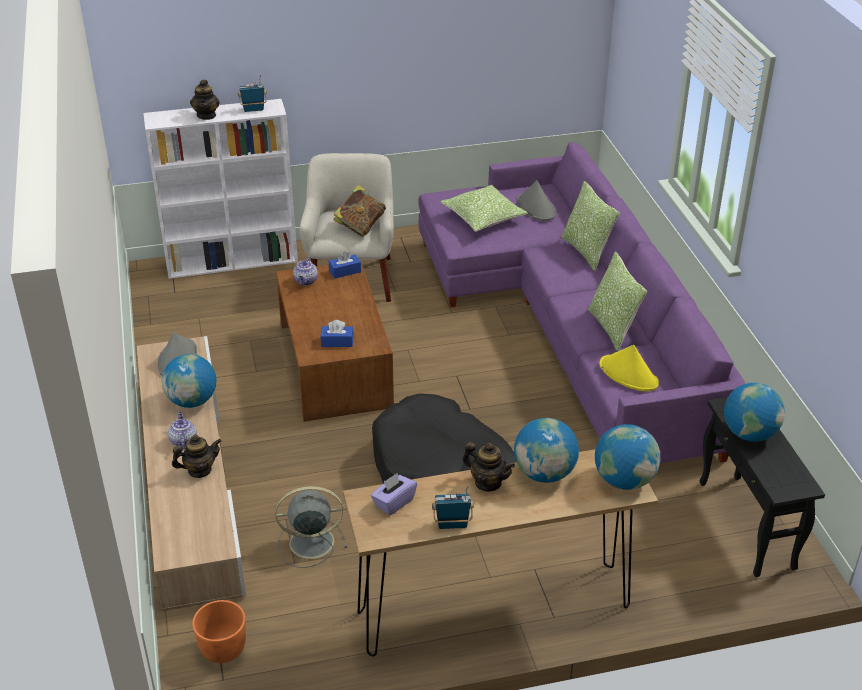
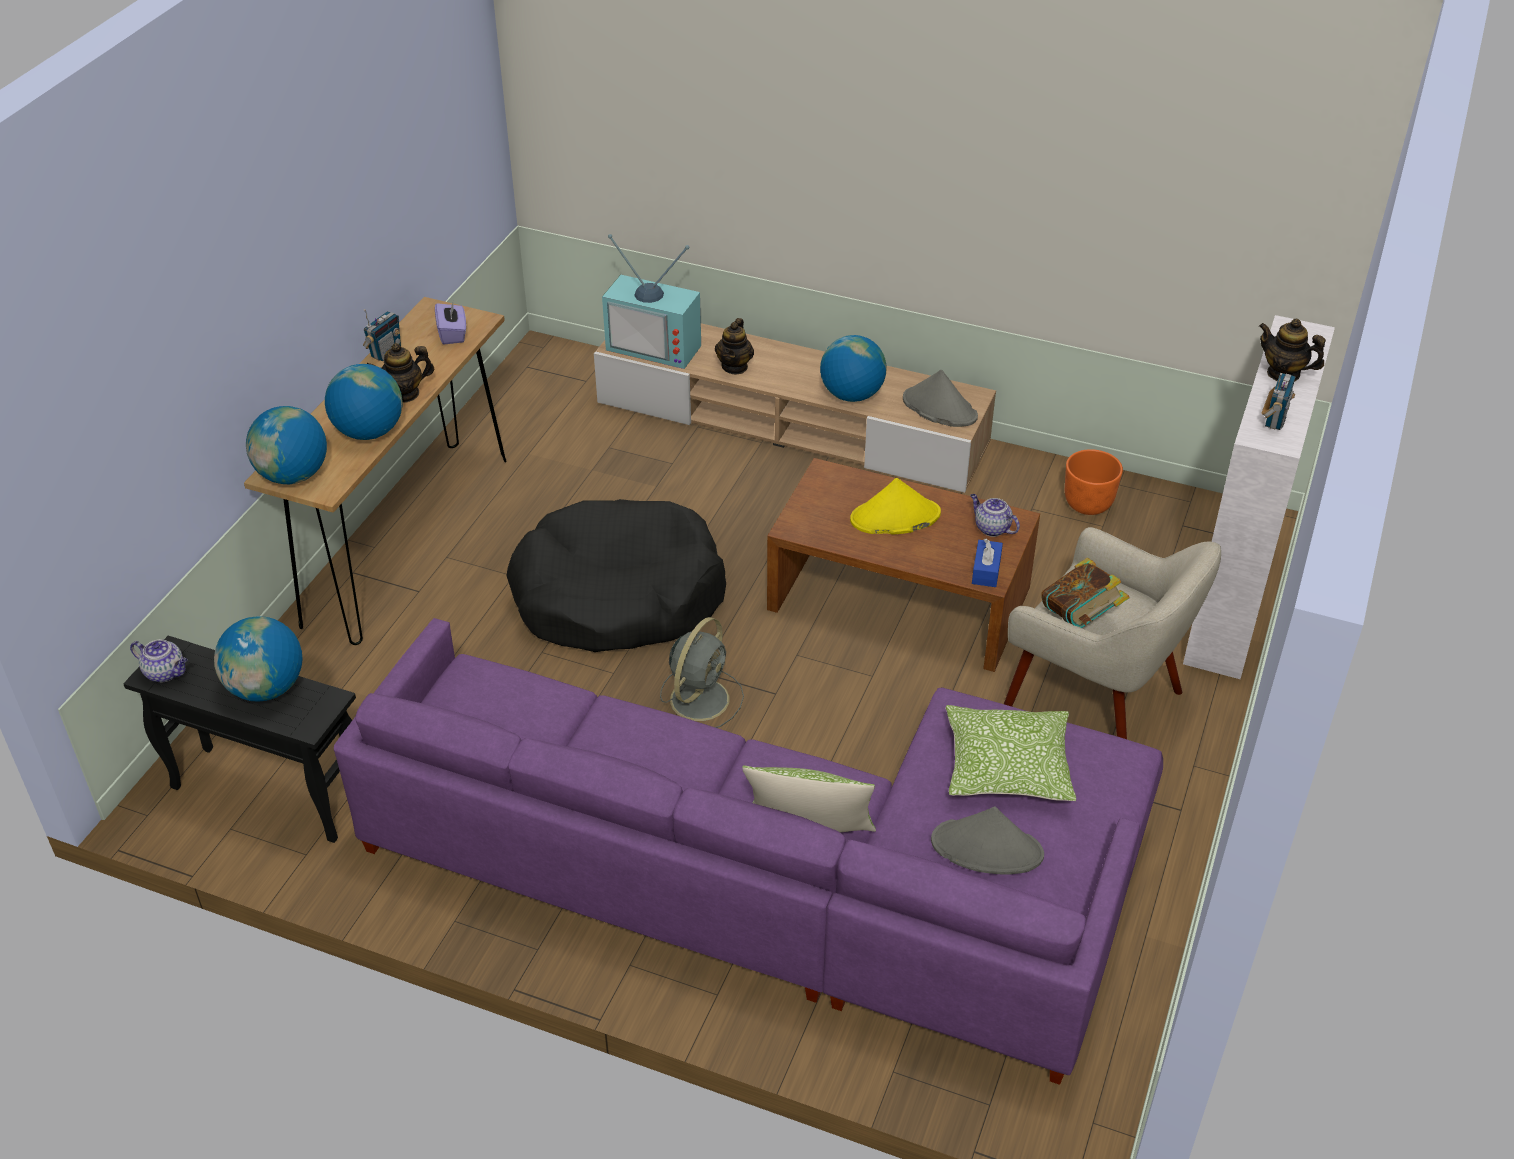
camera: 125 degrees right, 5 degrees up
teapot [168,412,197,449] -> teapot moved to [130,639,188,682]
orange planter [192,600,246,663] -> orange planter moved to [1065,449,1123,515]
grey fan [275,486,347,568] -> grey fan moved to [660,617,744,728]
blue tissue box [321,320,354,347] -> none
pillow [588,251,647,351] -> none
yellow hat [599,345,659,391] -> yellow hat moved to [850,478,941,534]
none -> television [602,234,701,369]

